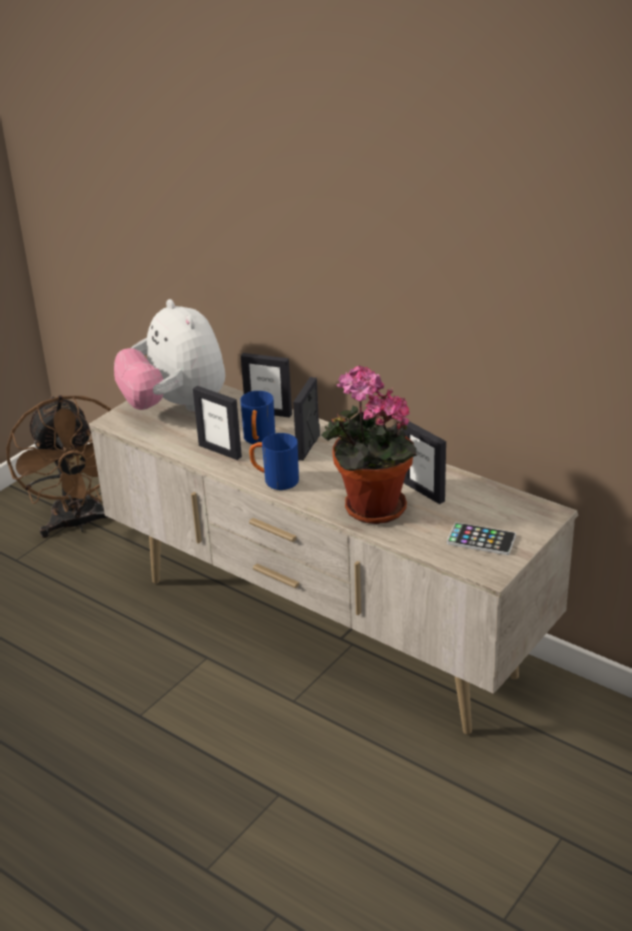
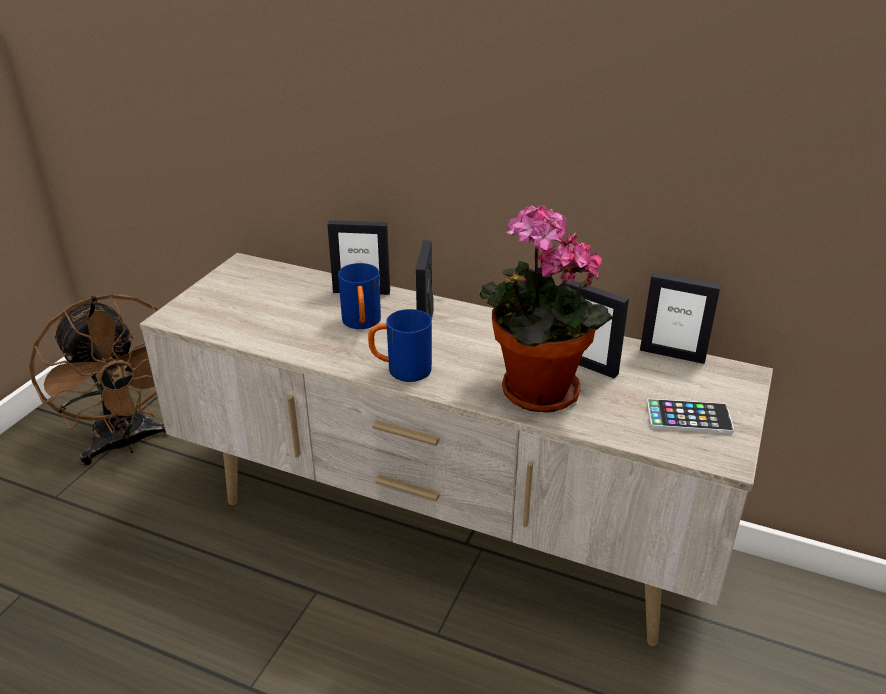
camera: 15 degrees left, 0 degrees up
plush toy [114,299,225,412] -> none
picture frame [193,386,242,460] -> picture frame moved to [640,272,721,364]

